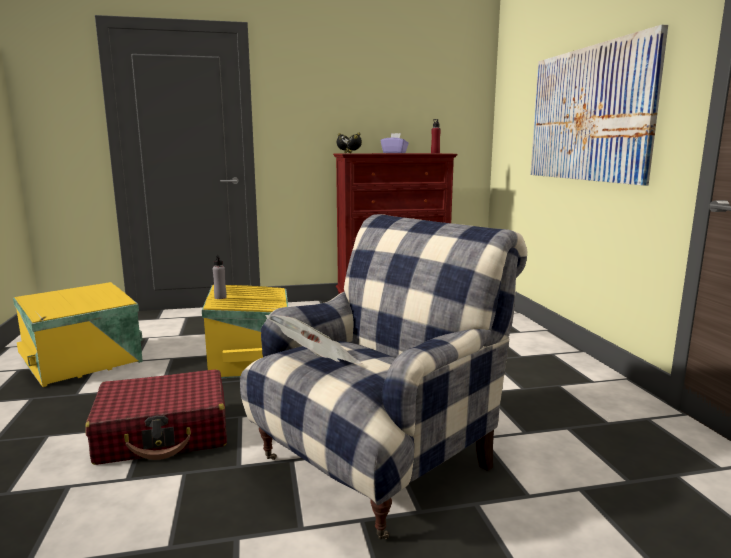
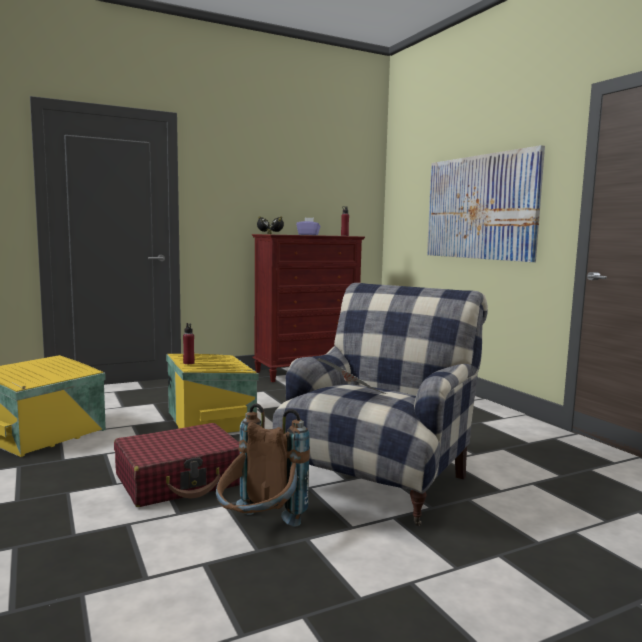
camera: 15 degrees left, 5 degrees down
grey bottle [213,254,227,299] -> red bottle [183,323,195,364]
none -> brown backpack [216,403,310,527]

